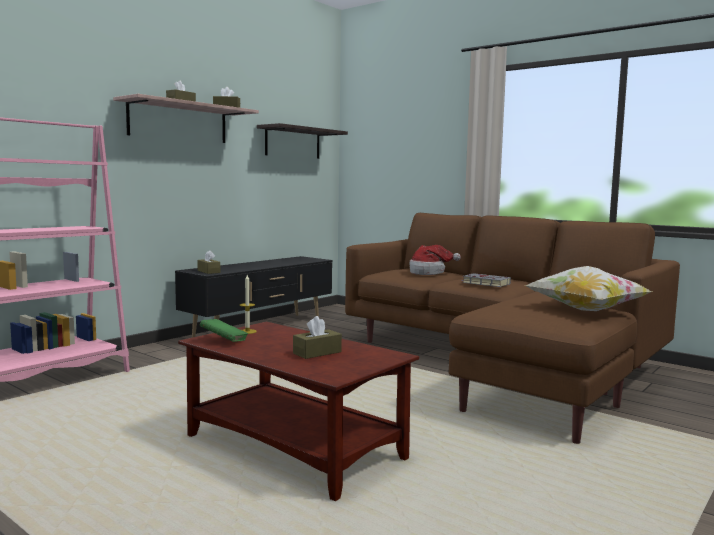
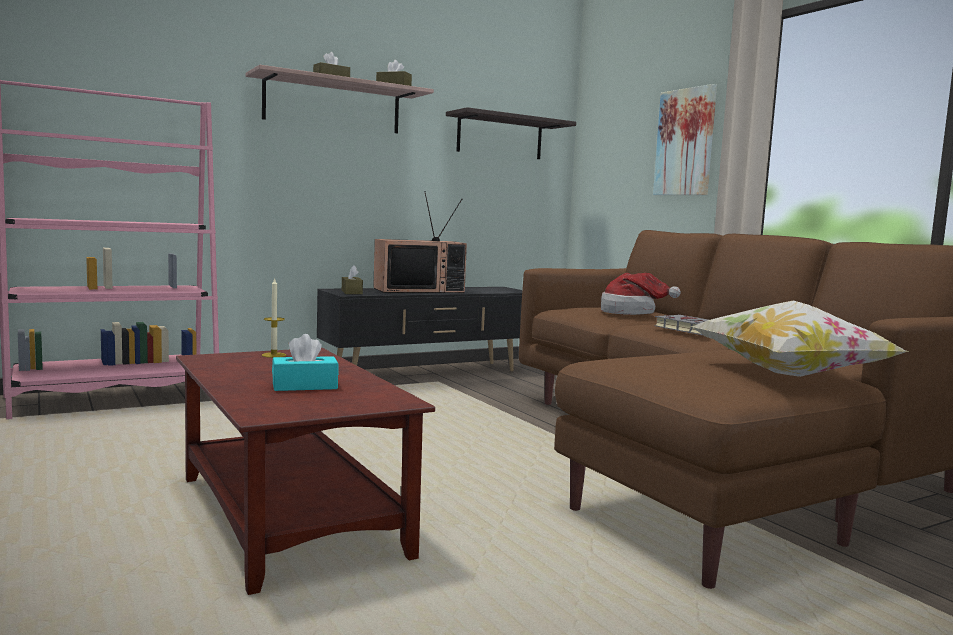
camera: 20 degrees right, 0 degrees up
green book [200,319,248,342] -> none
brown tissue box [293,316,342,359] -> turquoise tissue box [272,334,339,391]
none -> television [373,191,467,293]
none -> picture [653,84,717,195]

